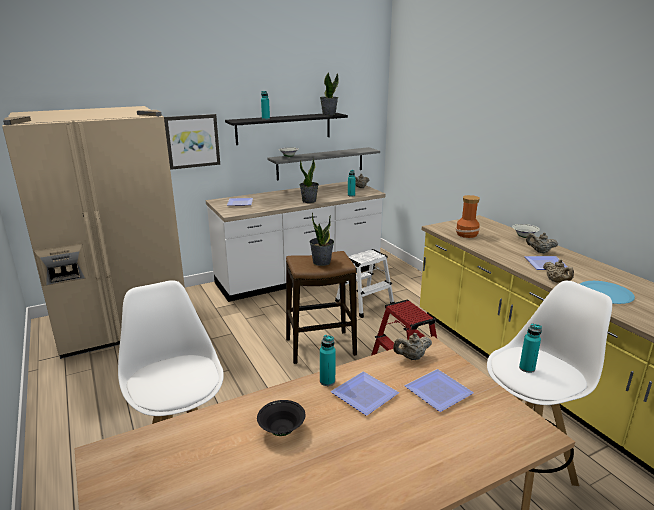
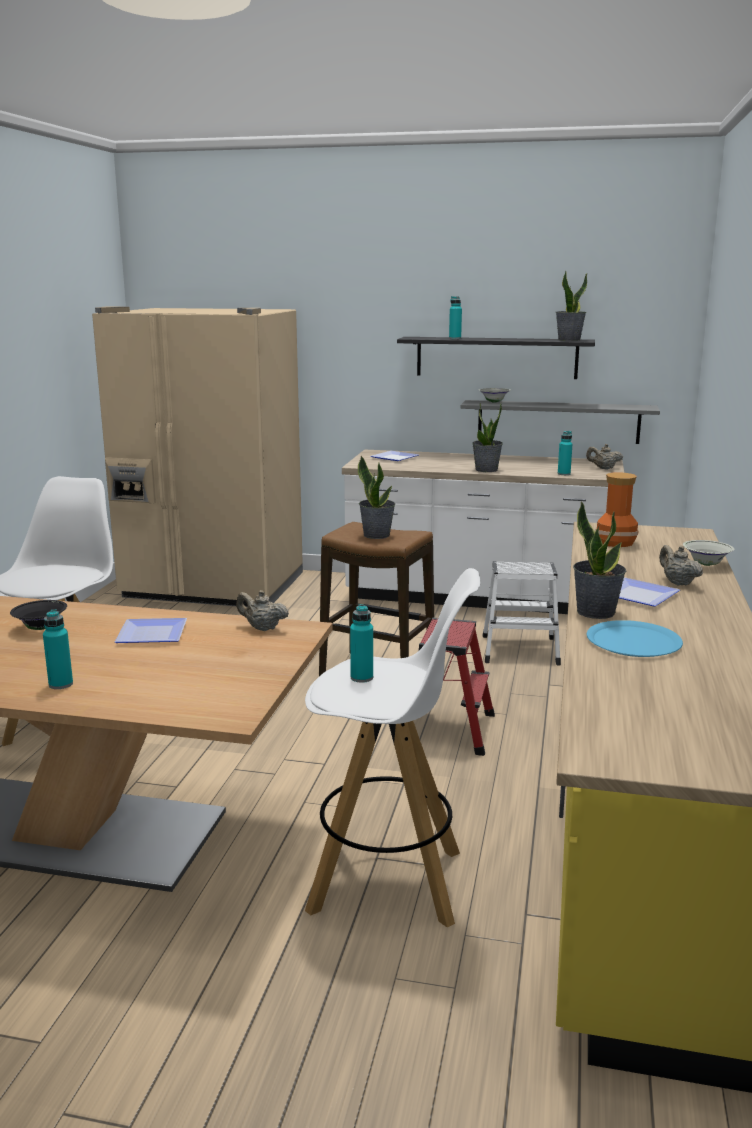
camera: 40 degrees right, 5 degrees down
picture [164,114,220,170] -> none
turquoise bottle [320,335,336,386] -> turquoise bottle moved to [43,610,73,689]
plate [405,369,474,412] -> none
beige teapot [543,259,574,283] -> potted plant [573,501,626,619]

